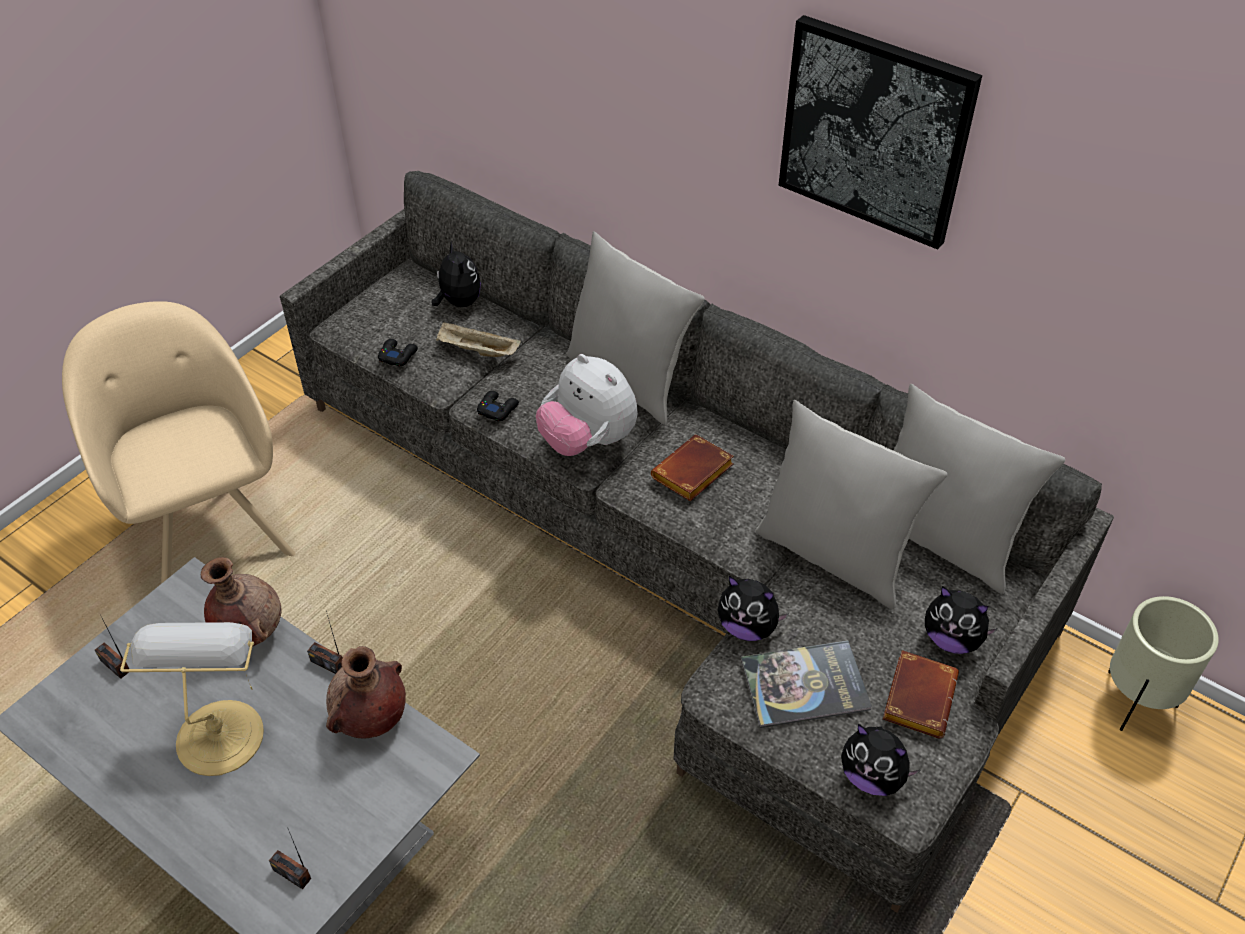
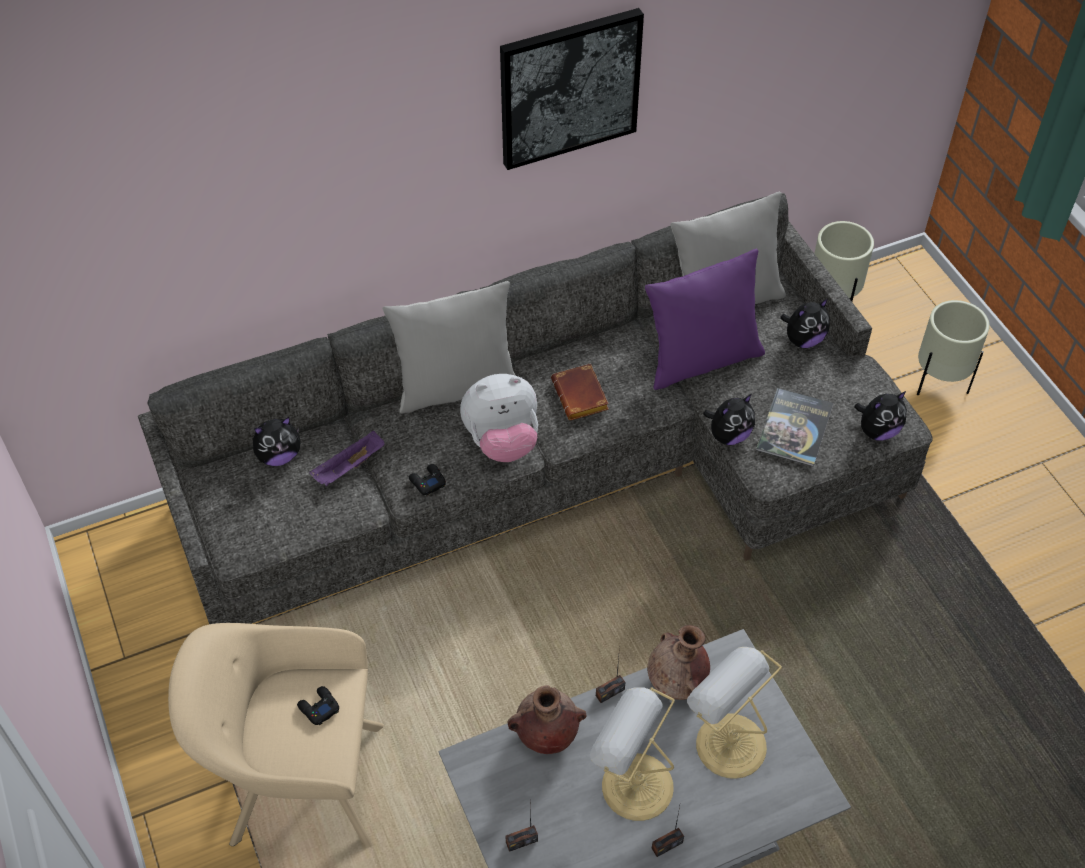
camera: 60 degrees left, 5 degrees up
radio [269,827,311,889] -> radio moved to [652,806,684,857]
black game controller [378,339,418,367] -> black game controller moved to [297,686,339,726]
plush toy [431,241,481,307] -> plush toy turned 150 degrees clockwise [253,417,300,466]
beige tray [436,322,521,357] -> purple tray [310,431,385,486]
grey pillow [755,400,947,610] -> purple pillow [645,249,765,390]
brown book [883,650,959,738] -> none
none -> table lamp [687,647,782,779]
none -> beige planter [917,300,990,395]

